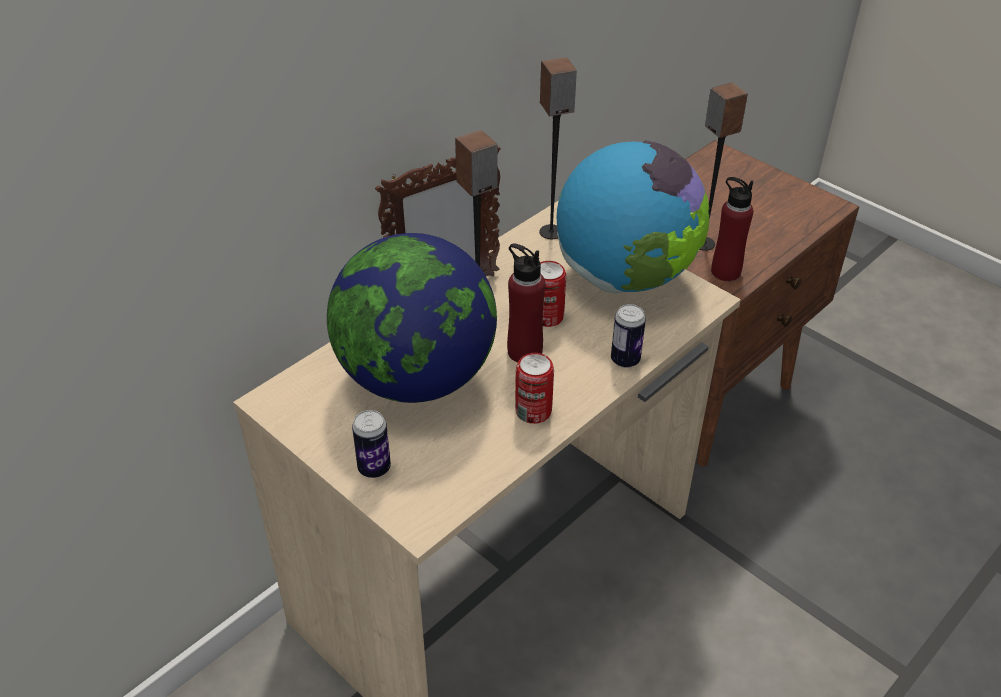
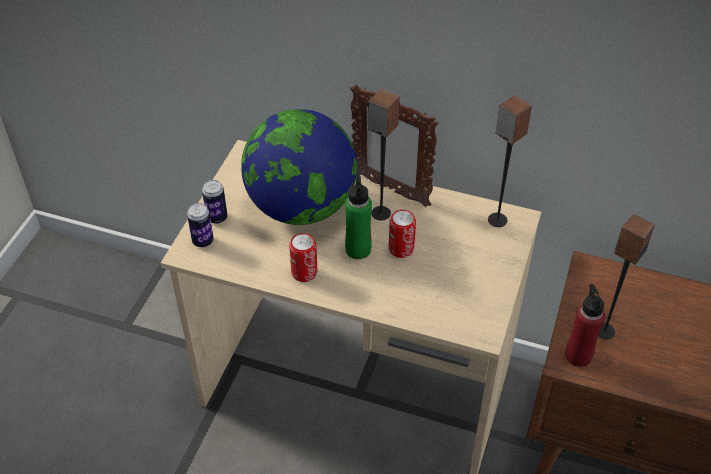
camera: 65 degrees right, 5 degrees up
red bottle [507,244,545,362] -> green bottle [345,173,372,259]
globe [557,140,710,293] -> none
can [611,304,646,368] -> can moved to [187,203,214,247]

